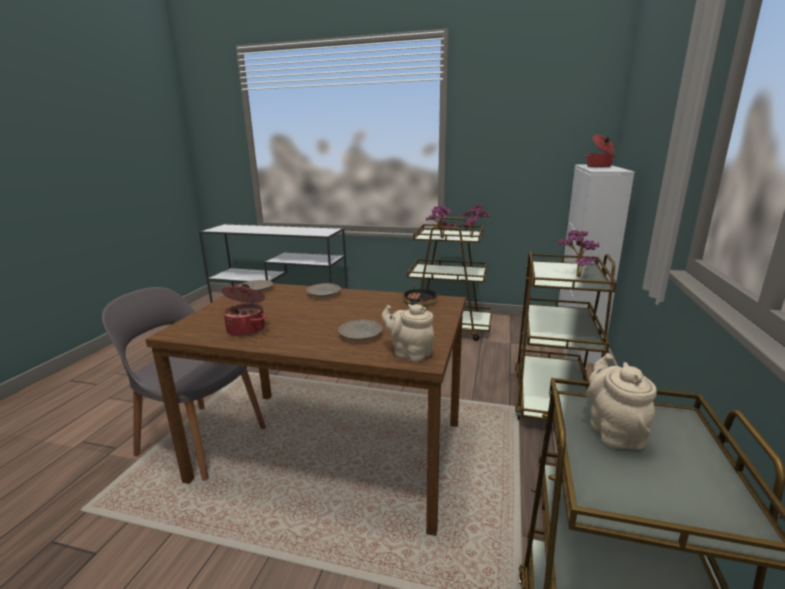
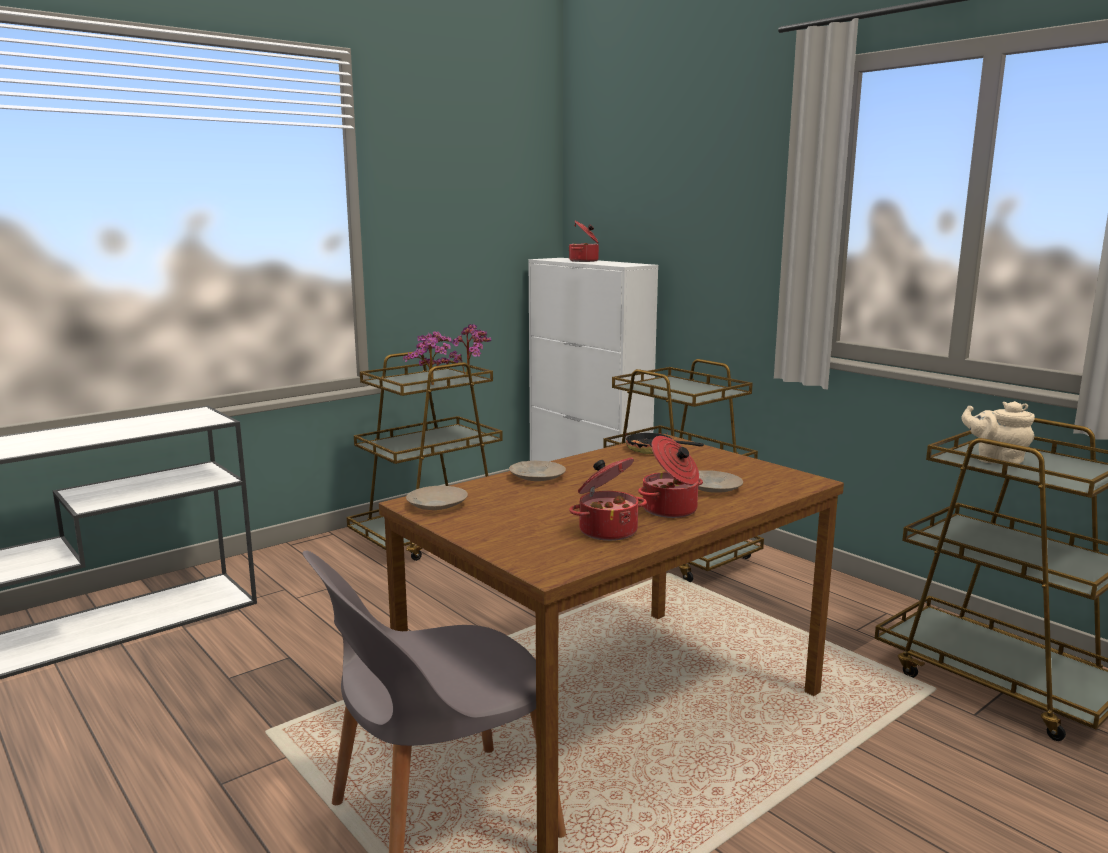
camera: 55 degrees left, 5 degrees down
beige teapot [382,304,434,362] -> none
potted plant [557,229,600,277] -> none
none -> cooking pot [638,436,703,518]

